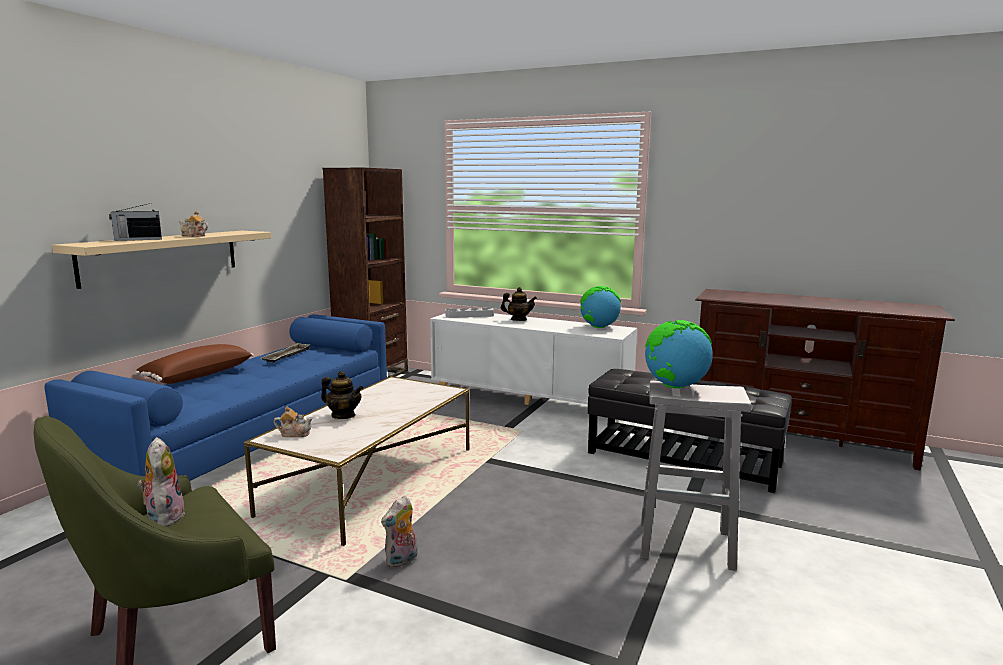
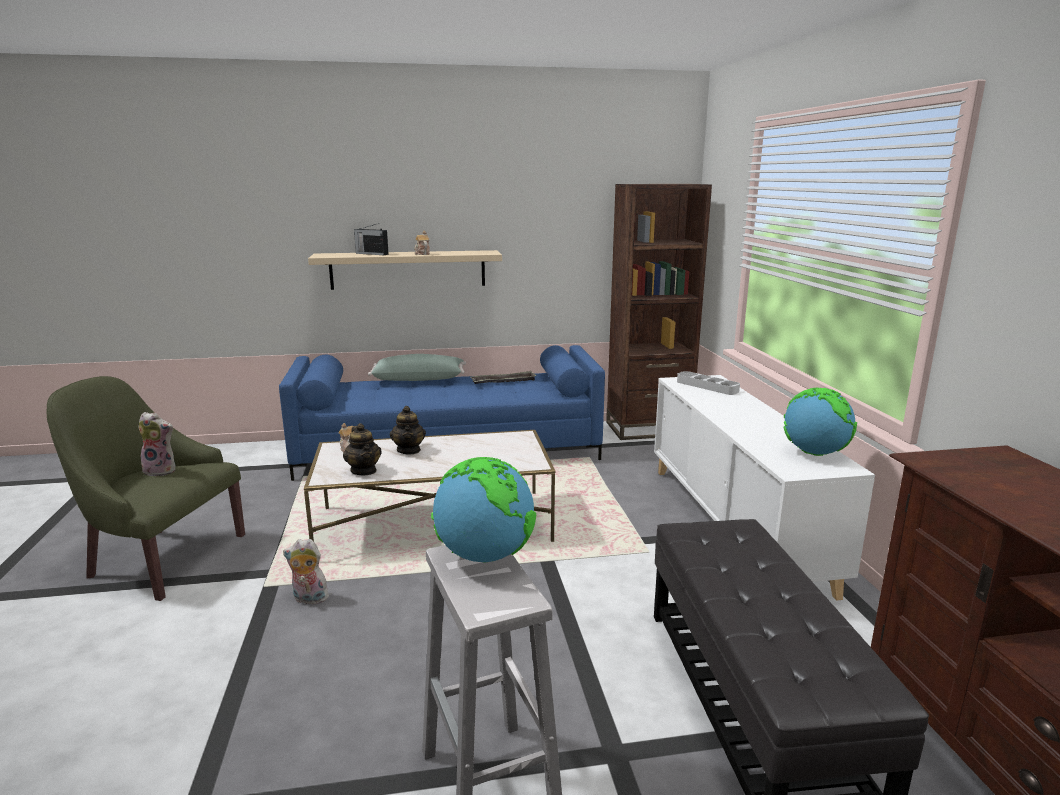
camera: 55 degrees right, 5 degrees up
brown pillow [135,344,254,384] -> green pillow [368,354,466,381]
plush toy [138,437,185,527] -> plush toy turned 60 degrees clockwise [138,412,175,476]
teapot [501,287,537,321] -> teapot moved to [343,423,382,476]

